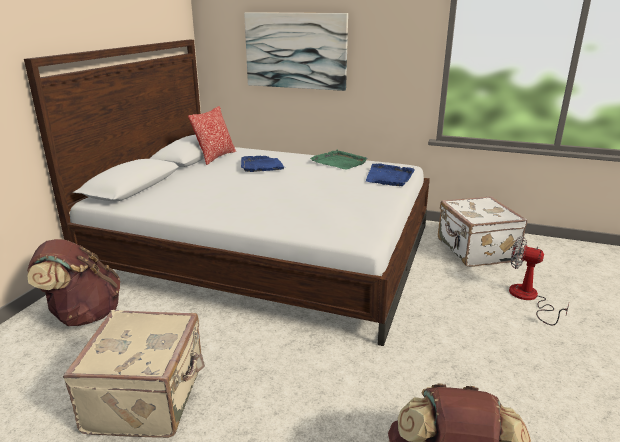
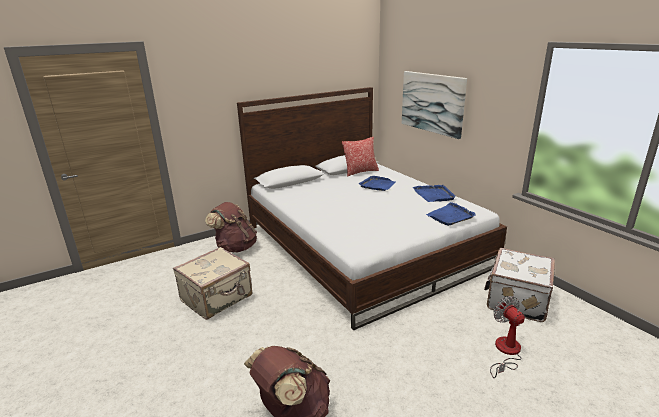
camera: 40 degrees right, 0 degrees up
green tray [310,150,367,170] -> blue tray [413,185,456,202]

